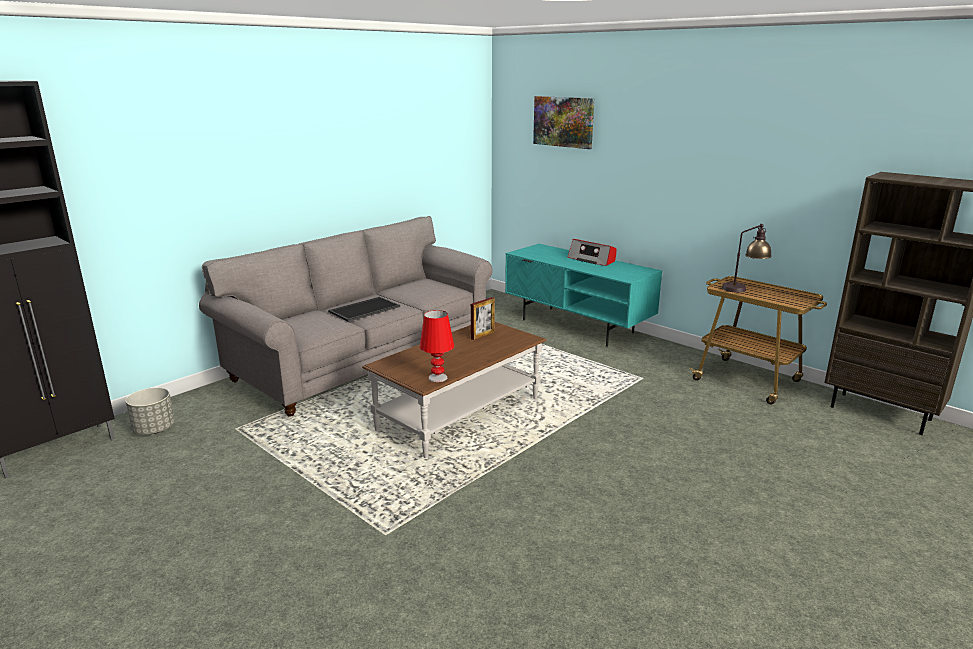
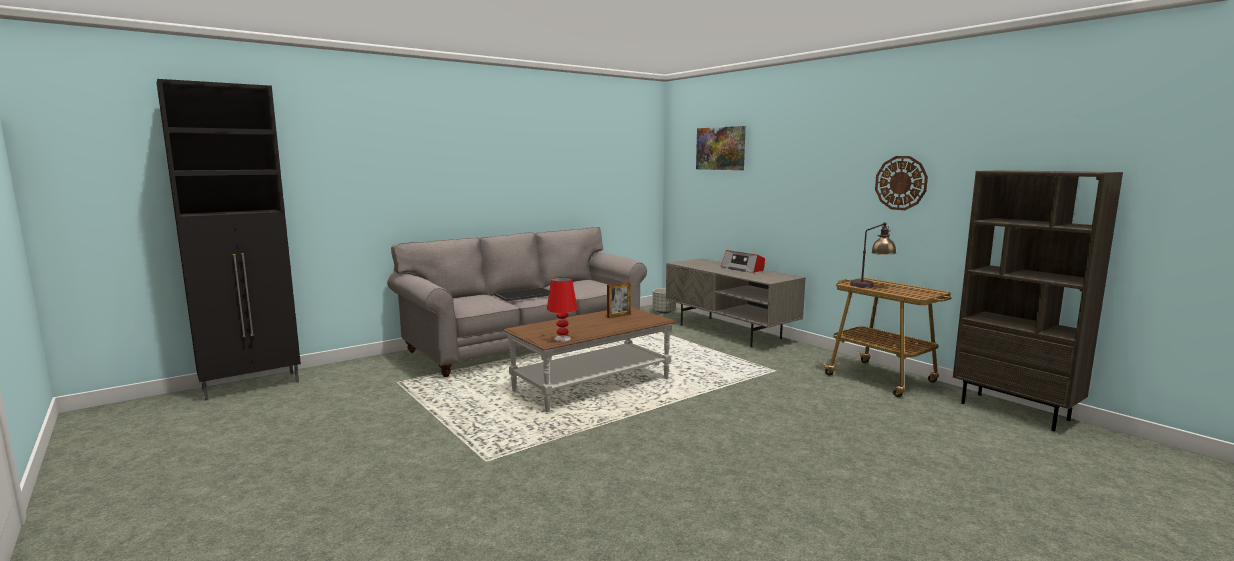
camera: 10 degrees right, 10 degrees down
grey planter [126,388,175,434] -> grey planter moved to [653,288,676,314]
turquoise tv stand [505,244,662,347] -> grey tv stand [666,258,806,347]
none -> wall clock [875,156,928,210]

